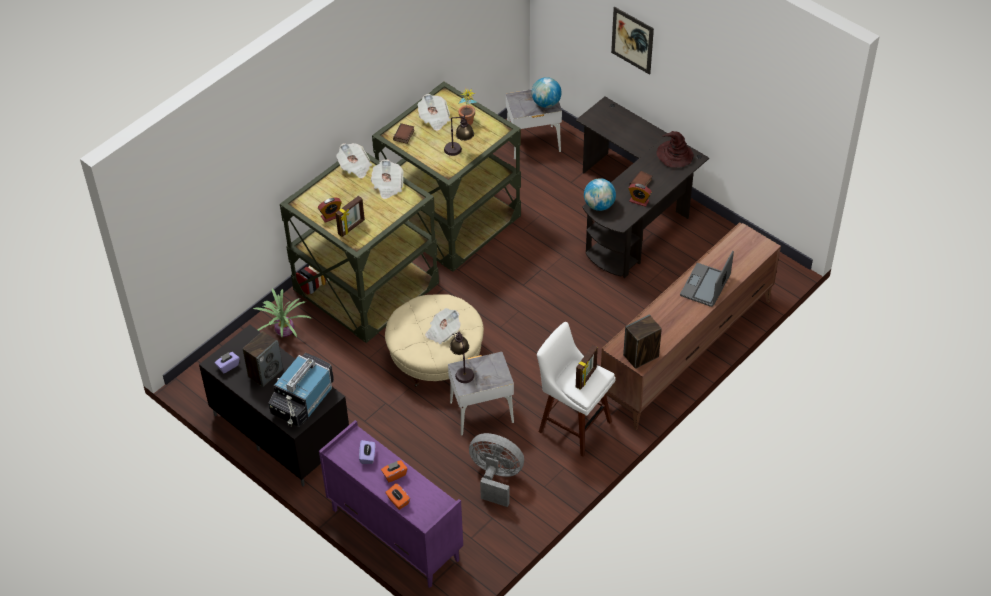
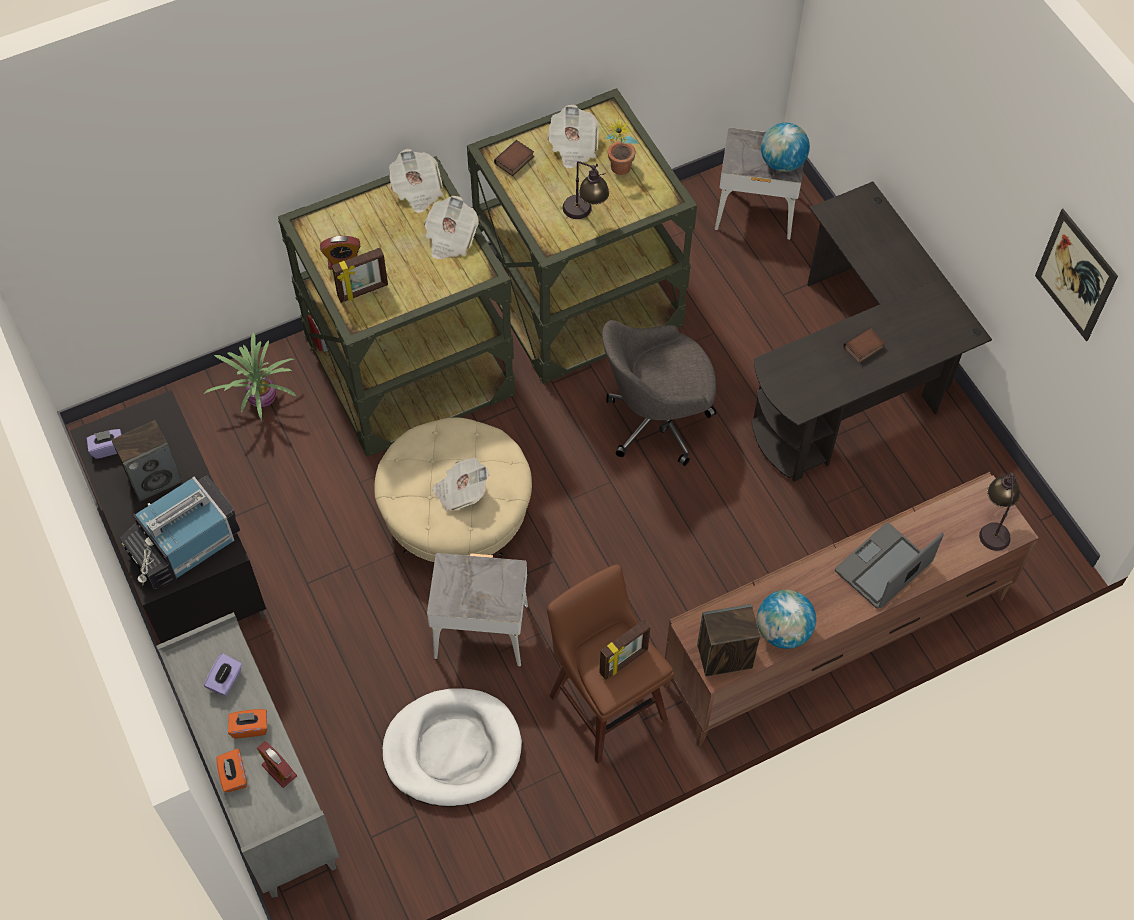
camera: 20 degrees right, 10 degrees up
purple cabinet [319,420,463,588] -> grey cabinet [156,612,339,898]
table lamp [450,331,474,383] -> table lamp moved to [979,471,1020,551]
grey fan [469,433,524,507] -> white dog bed [382,688,522,807]
white stool [537,322,616,457] -> brown stool [547,564,674,764]
globe [584,178,616,211] -> globe moved to [757,590,816,649]
picture [611,7,654,75] -> picture moved to [1035,209,1118,341]
alarm clock [628,184,652,207] -> alarm clock moved to [257,741,297,788]
brown hat [656,131,694,167] -> none
none -> grey office chair [602,320,716,466]

